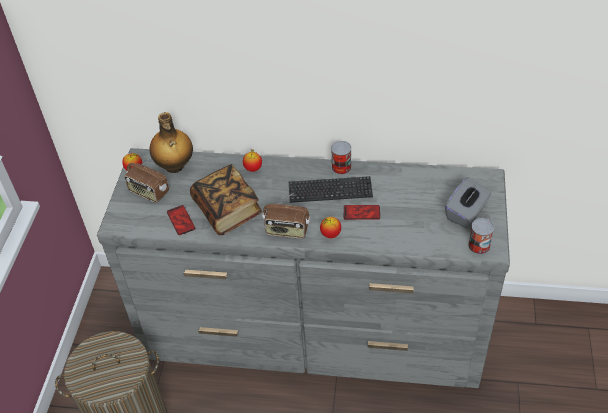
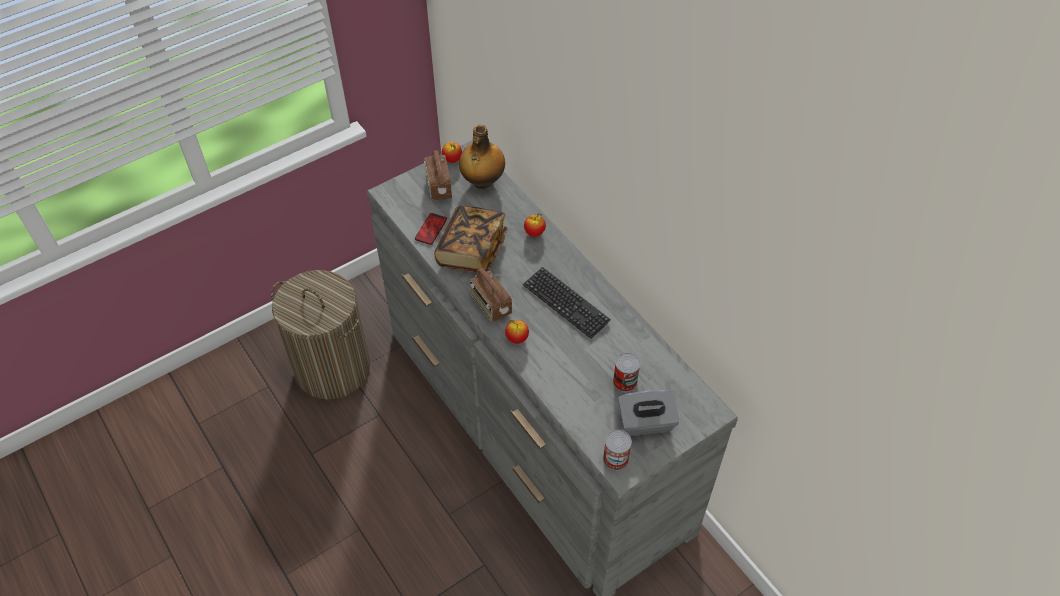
camera: 45 degrees right, 5 degrees up
can [331,141,351,175] -> can moved to [613,352,640,392]
phone [344,205,380,220] -> none

